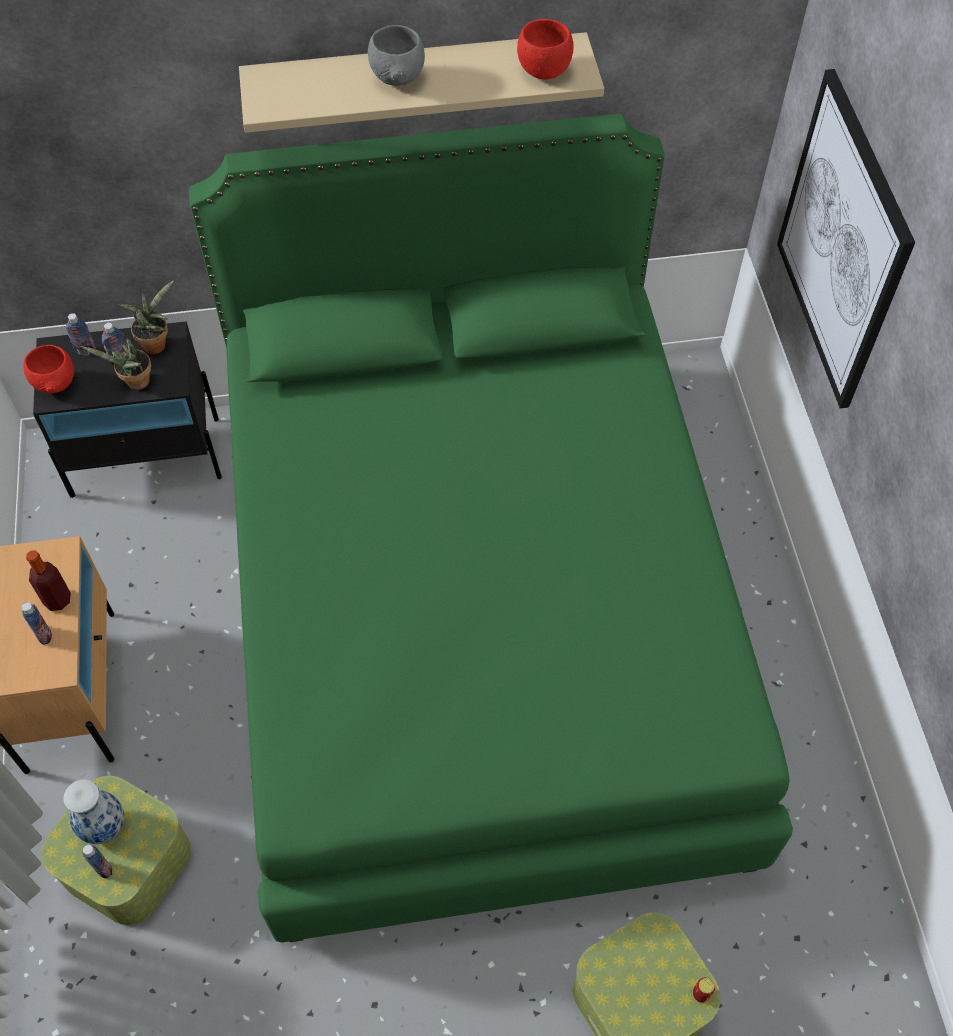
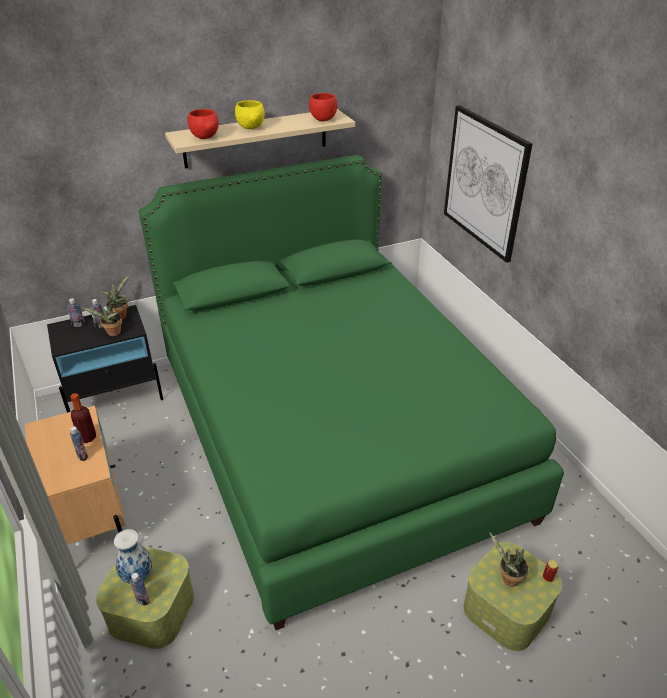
camera: 15 degrees left, 20 degrees down
red bowl [24,345,74,393] -> red bowl moved to [188,109,219,139]
grey bowl [368,25,425,86] -> yellow bowl [235,100,265,129]
none -> potted plant [489,532,529,587]

